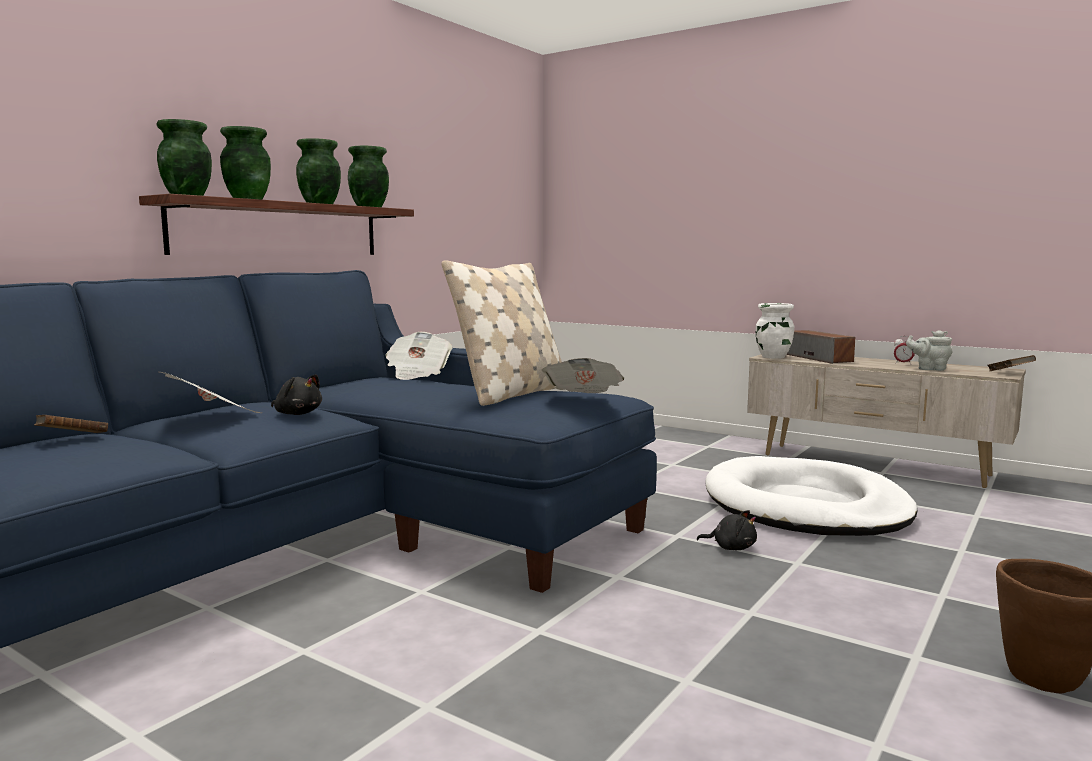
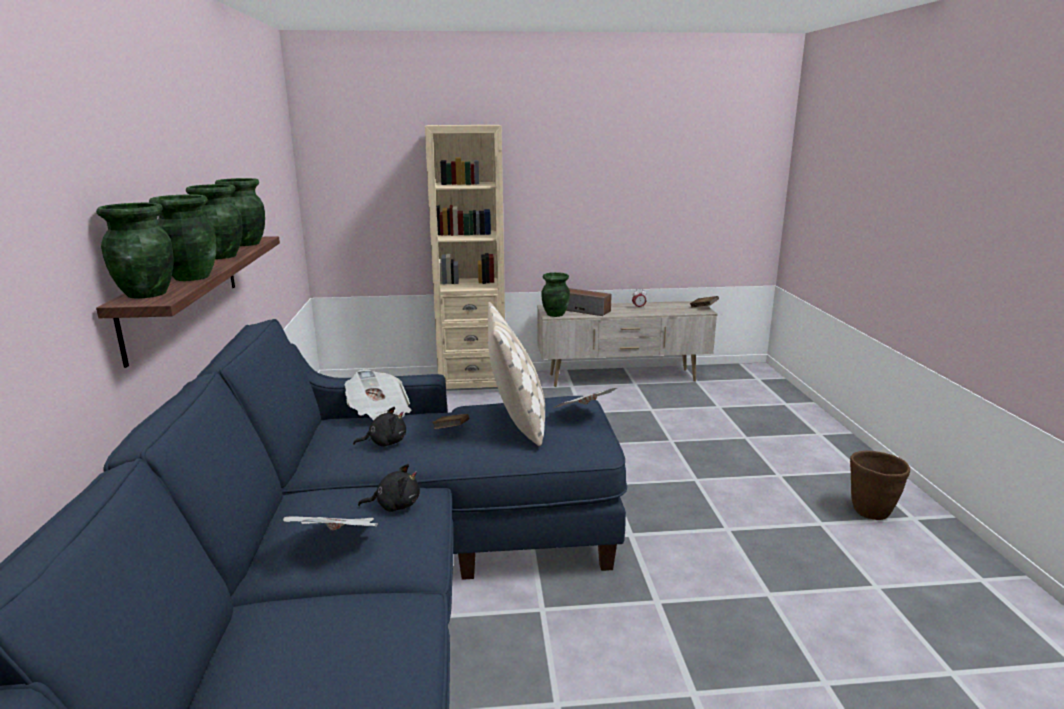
camera: 40 degrees left, 10 degrees up
brown book [34,415,108,433] -> brown book moved to [432,414,469,429]
black plush toy [697,510,757,550] -> black plush toy moved to [353,407,406,447]
white dog bed [706,456,918,536] -> none
white vase [756,303,794,359] -> green vase [541,272,570,317]
grey teapot [906,330,952,371] -> none
none -> beige bookcase [425,125,505,389]

